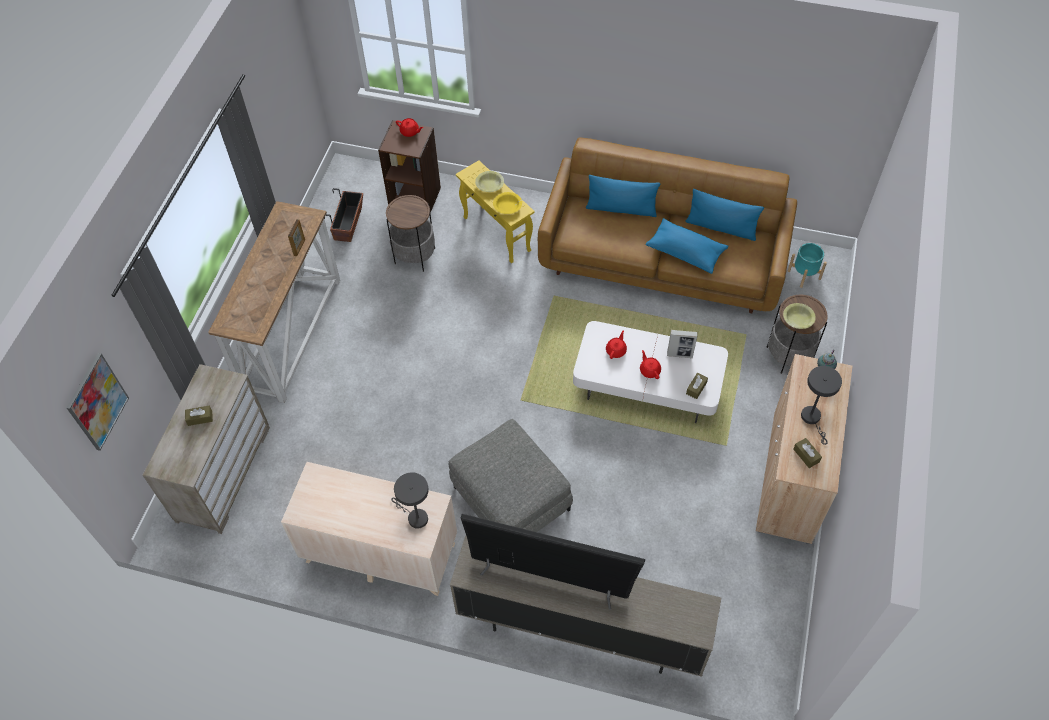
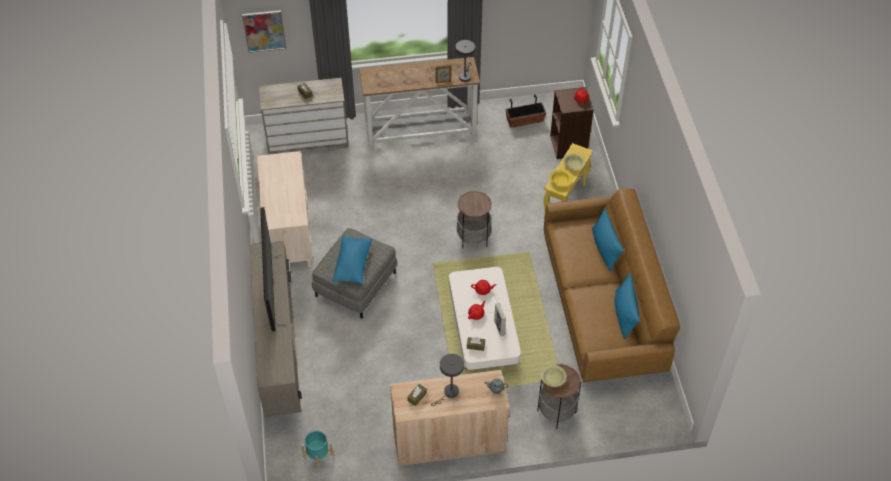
camera: 65 degrees right, 5 degrees down
side table [386,195,435,272] -> side table moved to [457,191,492,249]
grey table lamp [391,472,429,529] -> grey table lamp moved to [456,40,475,82]
blue pillow [645,218,729,274] -> blue pillow moved to [332,236,372,284]
turquoise planter [788,243,827,288] -> turquoise planter moved to [301,431,333,469]

